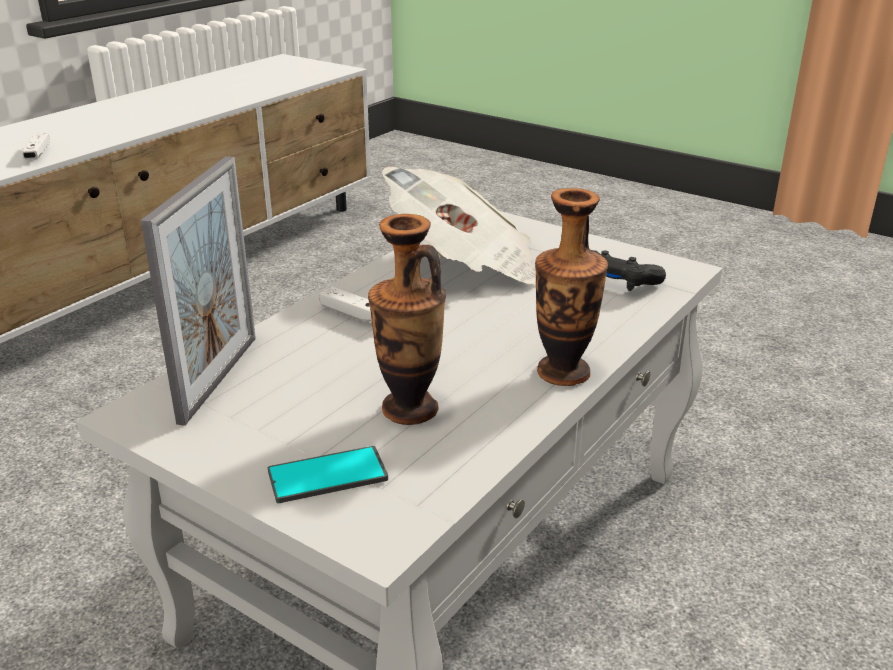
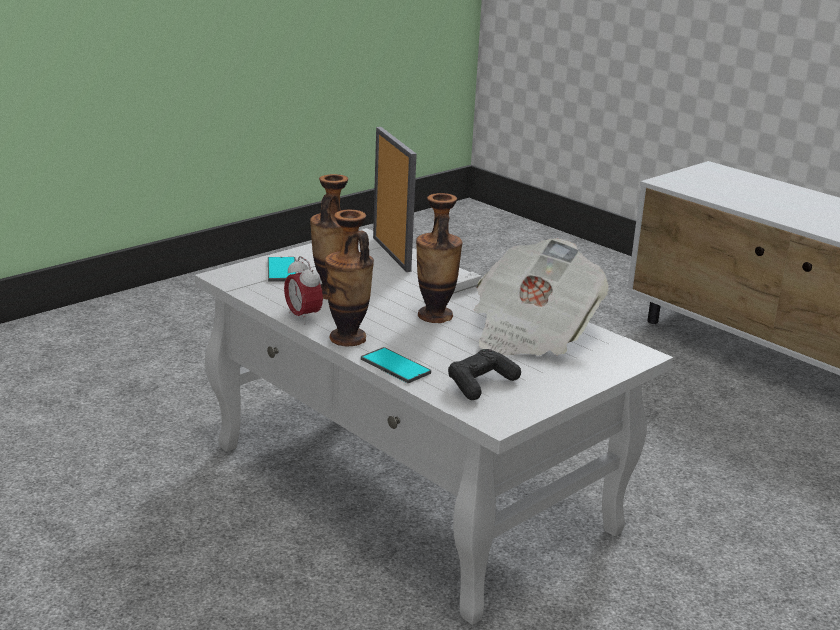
camera: 100 degrees right, 5 degrees down
white game controller [22,133,50,160] -> none
picture frame [141,156,256,426] -> picture frame turned 135 degrees counterclockwise [373,127,417,272]
none -> alarm clock [284,256,323,325]
none -> phone [361,347,431,383]
none -> vase [416,193,462,323]

